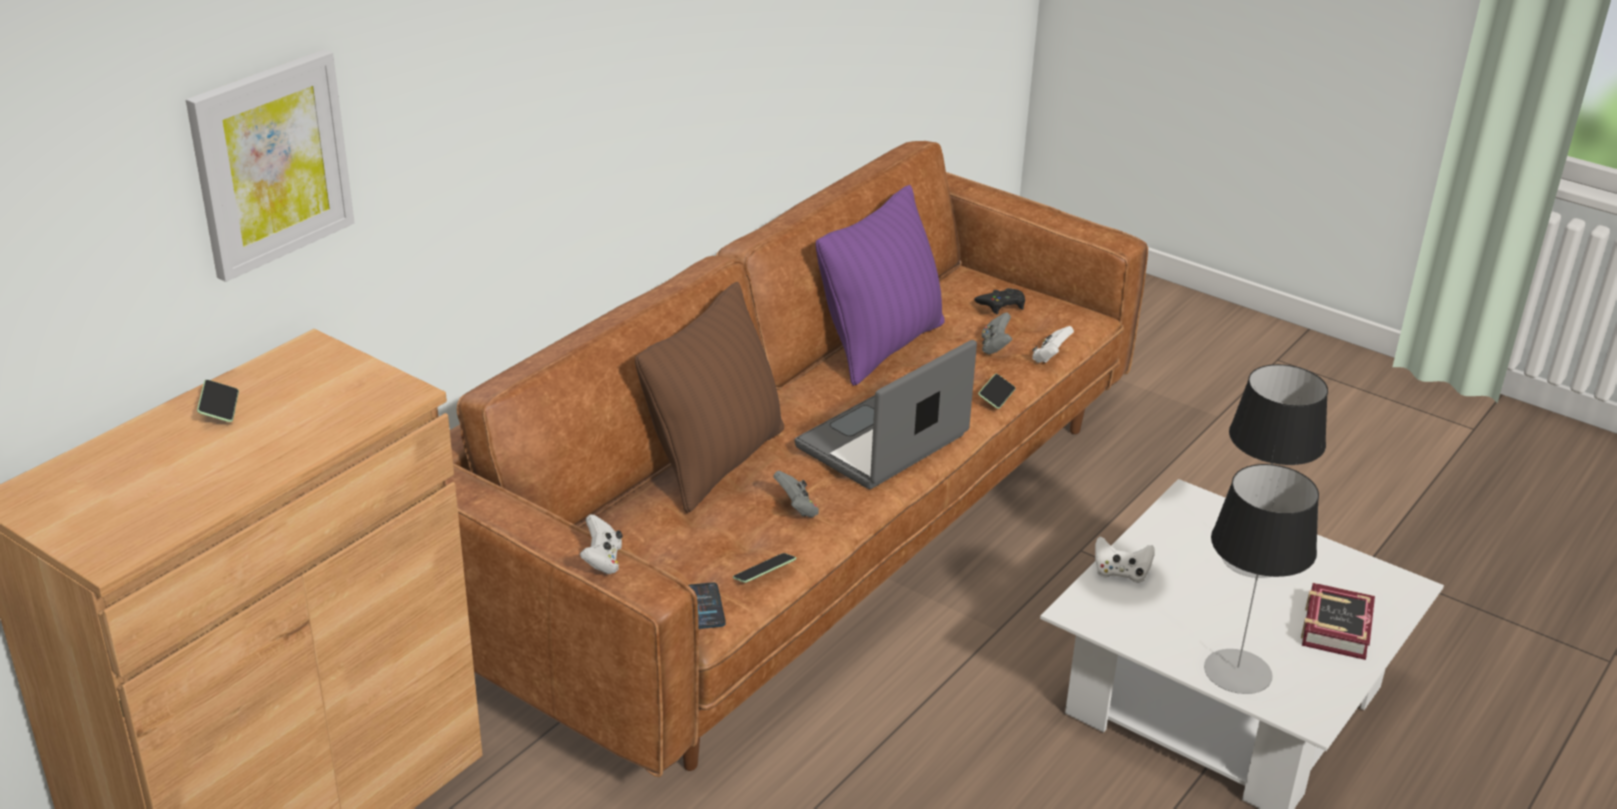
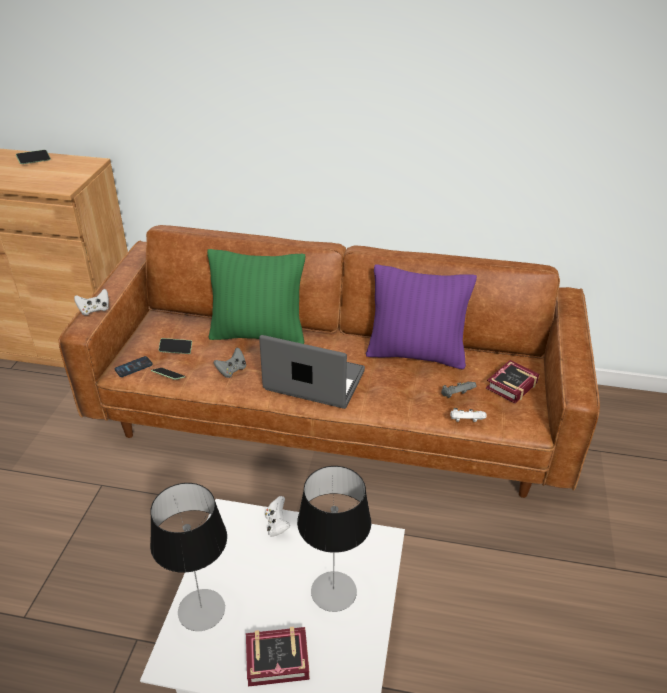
camera: 65 degrees right, 5 degrees up
picture [186,49,355,282] -> none
brown pillow [635,282,784,513] -> green pillow [207,249,305,344]
black game controller [974,288,1025,314] -> book [486,360,539,404]
phone [978,374,1016,409] -> phone moved to [159,338,192,354]

